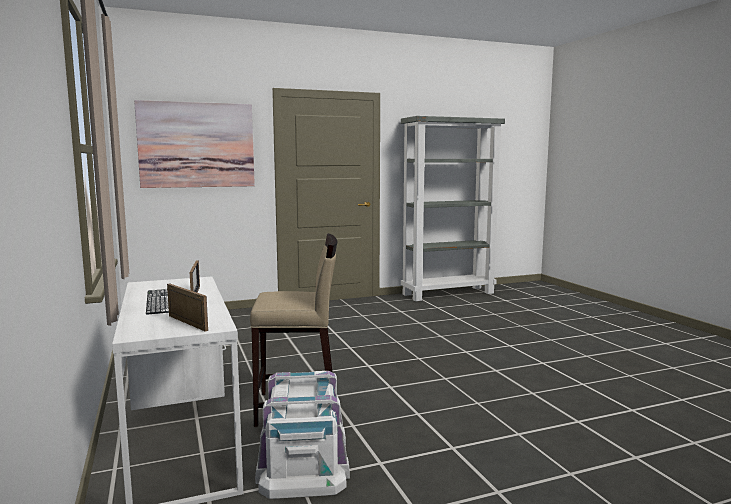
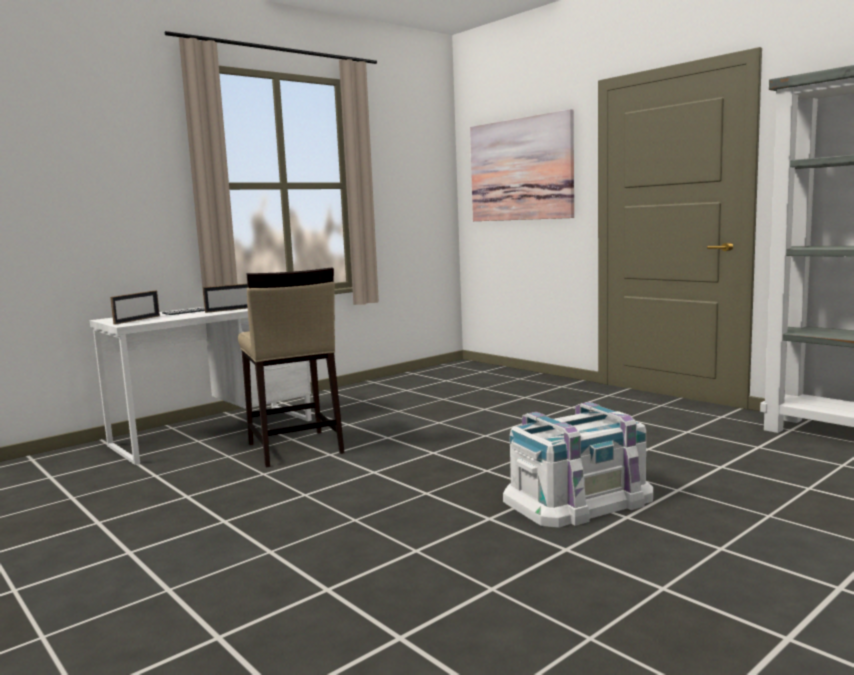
camera: 70 degrees right, 0 degrees up
white storage box [255,371,350,499] -> white storage box moved to [503,402,653,528]

